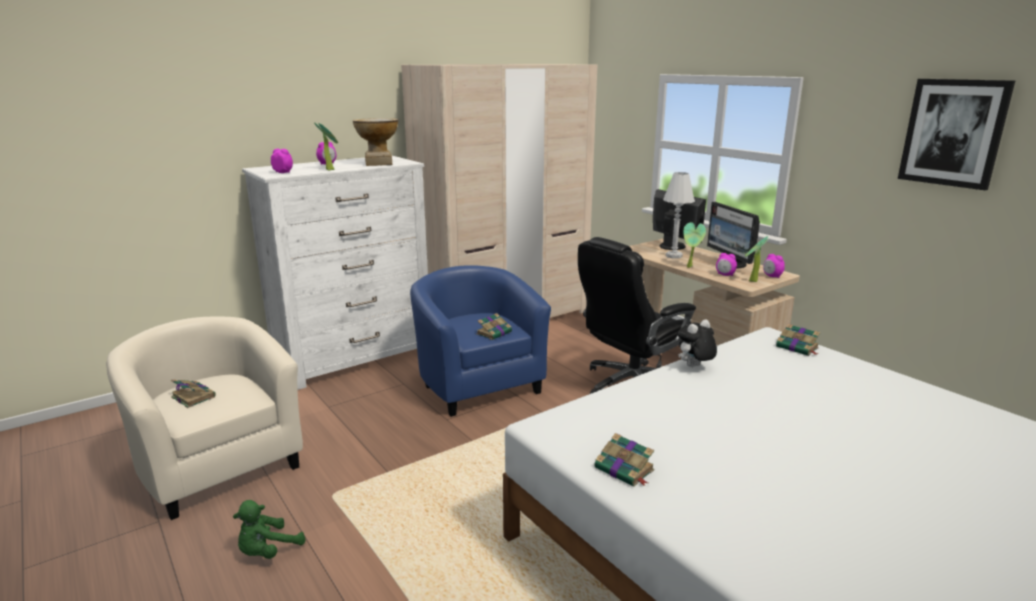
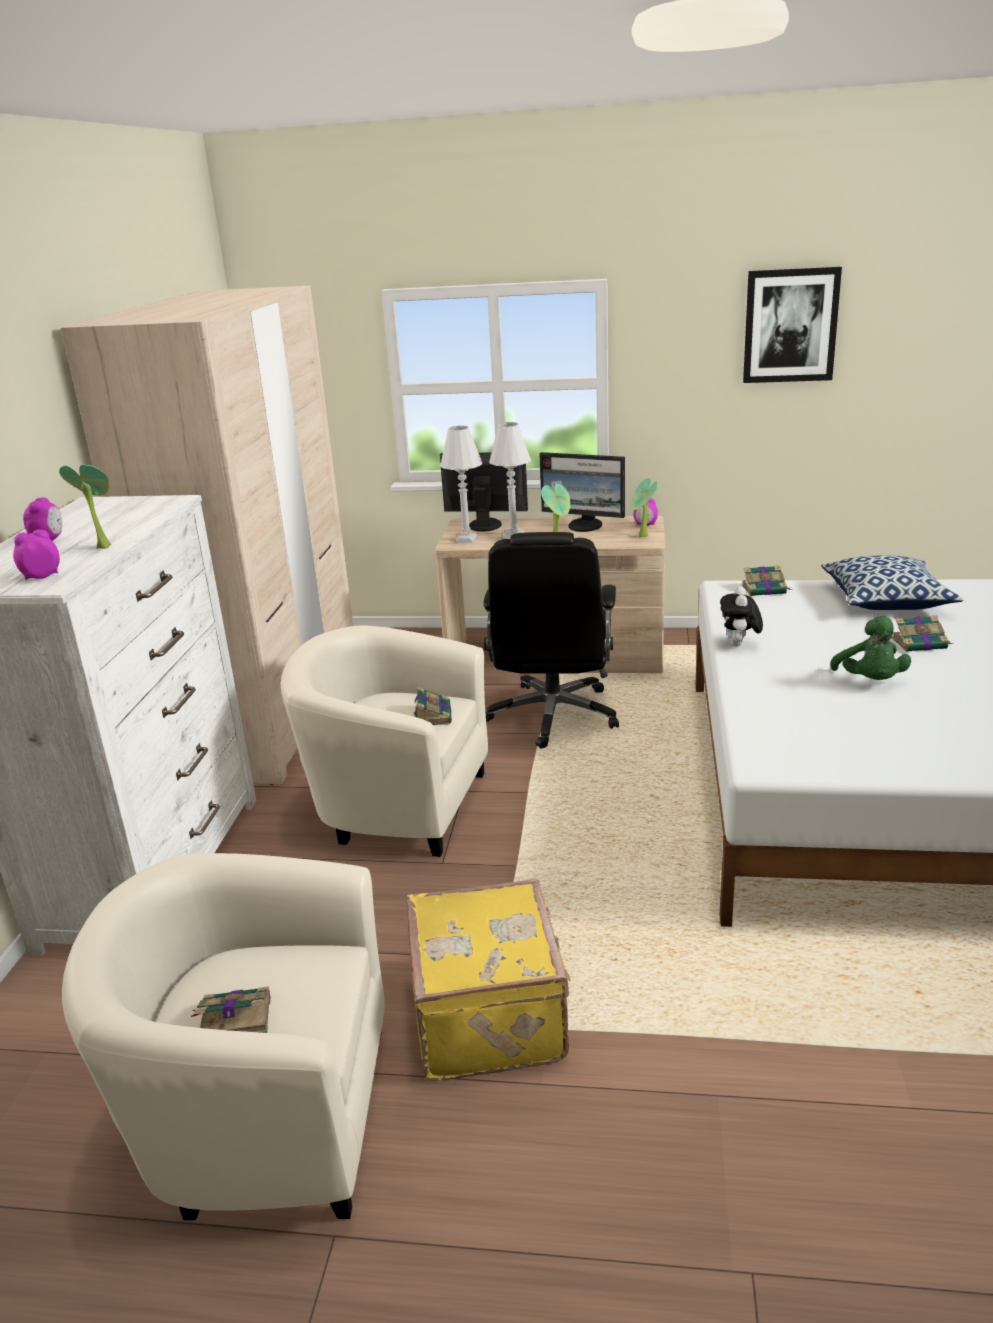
camera: 45 degrees left, 5 degrees up
green plush toy [233,500,305,559] -> green plush toy moved to [830,617,911,680]
vase [353,118,398,166] -> none
blue armchair [410,265,551,417] -> beige armchair [281,625,488,857]
book [595,433,654,487] -> book moved to [892,615,953,652]
alarm clock [716,253,737,276] -> none
none -> yellow suitcase [406,879,571,1081]
none -> white table lamp [440,426,482,543]
none -> pillow [821,555,963,610]

